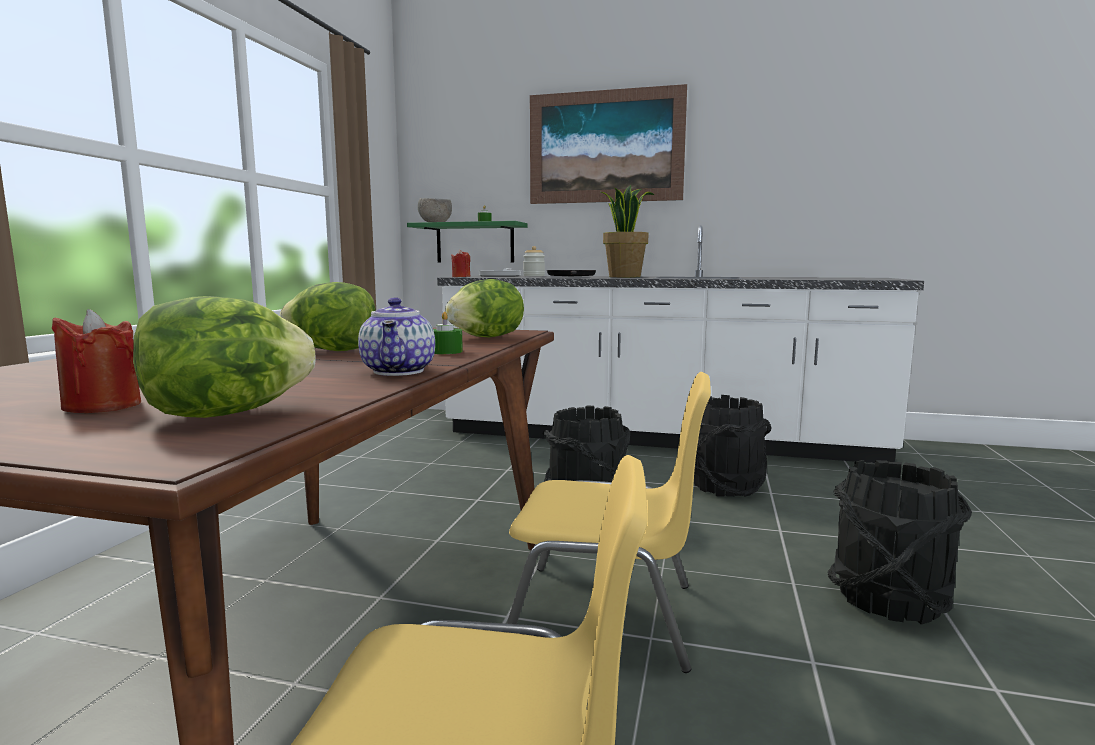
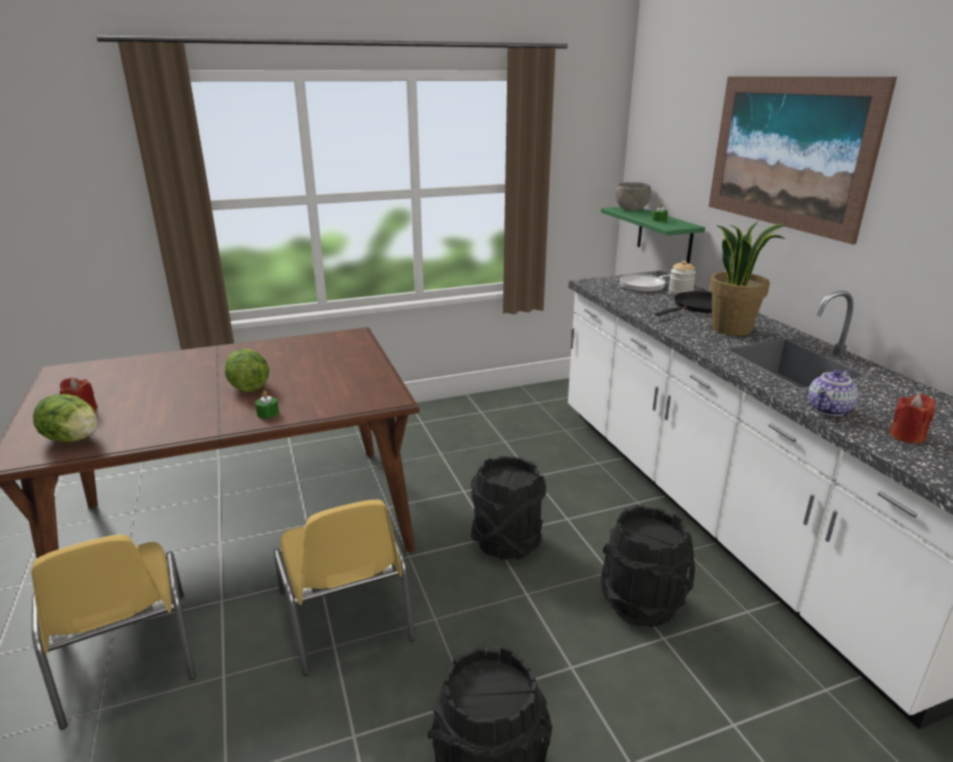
camera: 55 degrees right, 15 degrees up
teapot [358,297,435,376] -> teapot moved to [808,370,858,416]
lettuce [445,279,524,337] -> none
red candle [451,250,471,277] -> red candle moved to [890,394,935,444]

